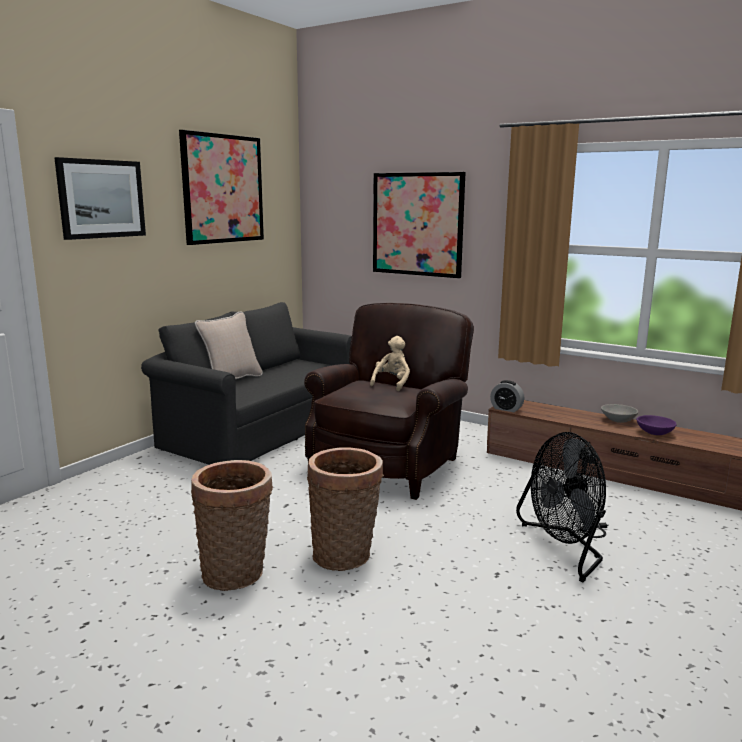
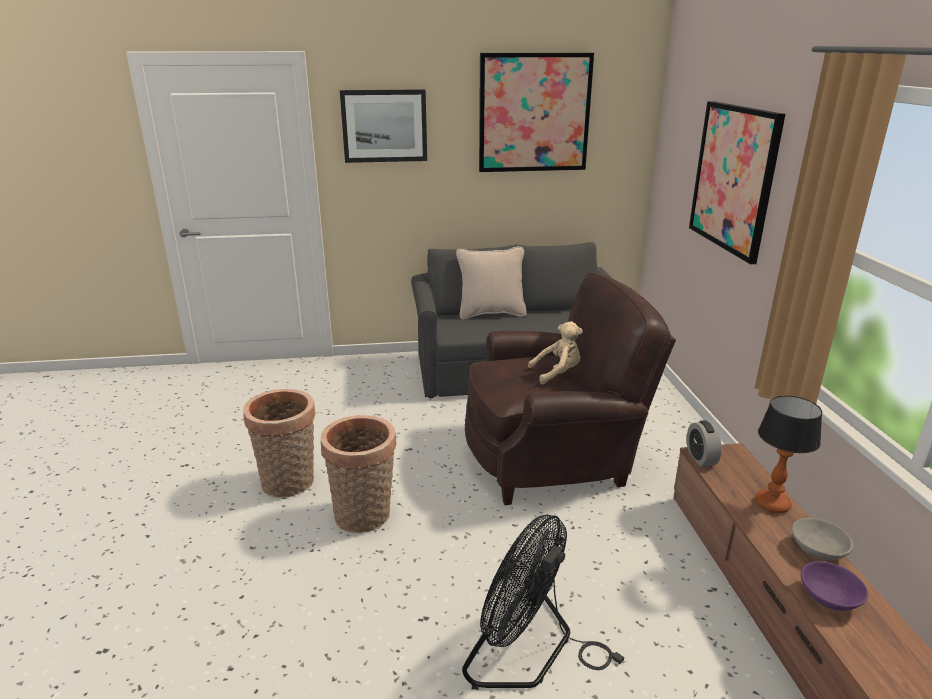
camera: 50 degrees right, 10 degrees up
none -> table lamp [755,395,822,513]

